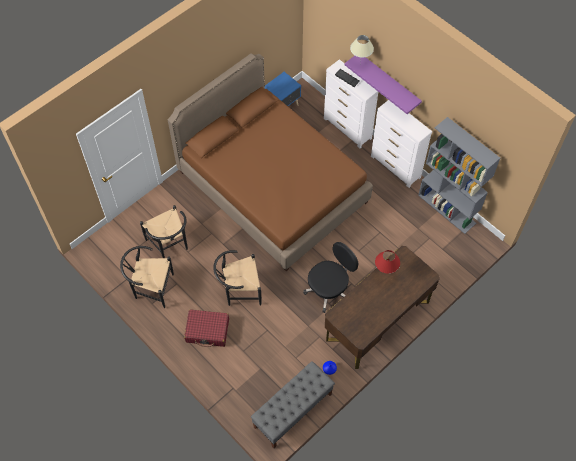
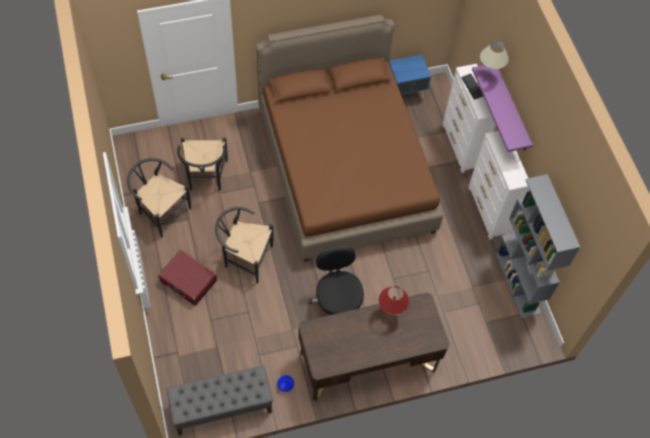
camera: 25 degrees right, 0 degrees up
black office chair [303,242,358,313] -> black office chair turned 90 degrees counterclockwise [309,246,364,315]

